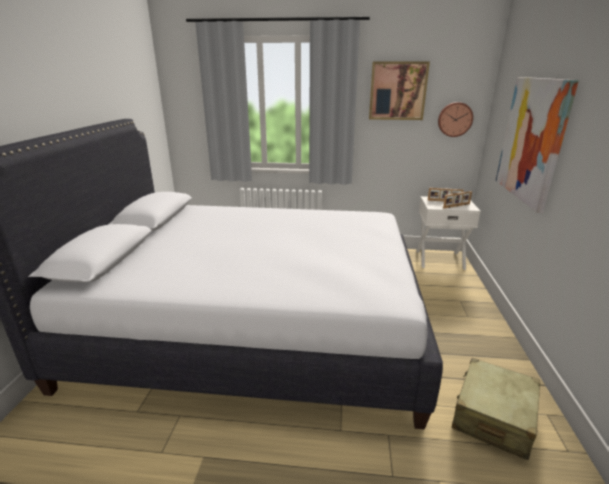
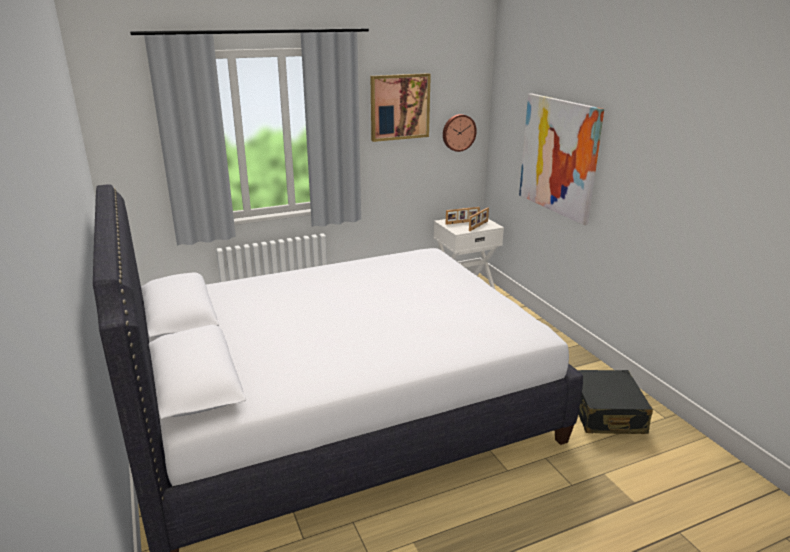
camera: 30 degrees left, 0 degrees up
beige suitcase [452,358,540,460] -> black suitcase [578,370,653,434]

